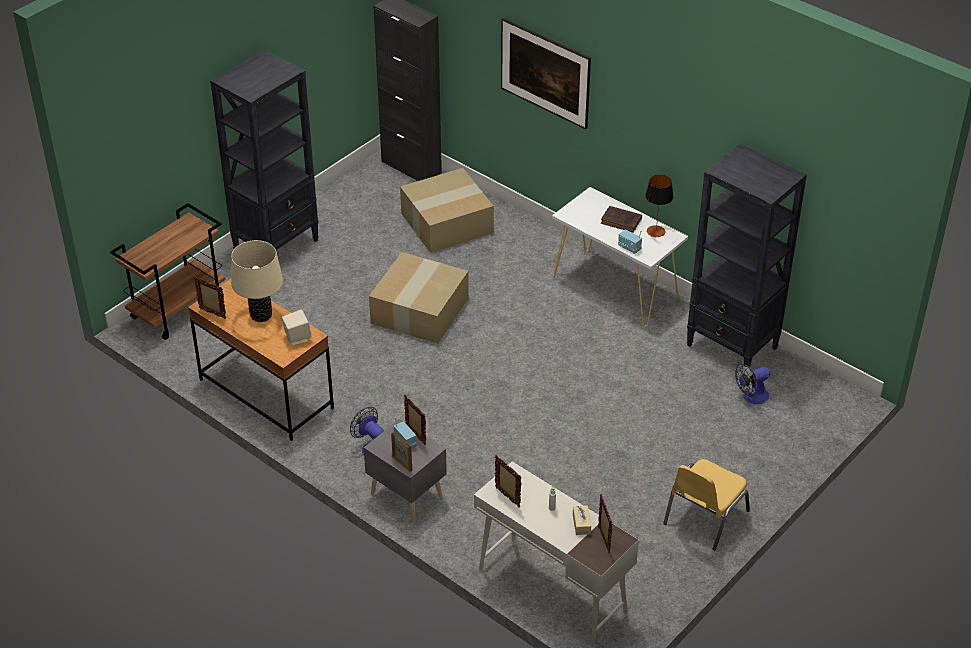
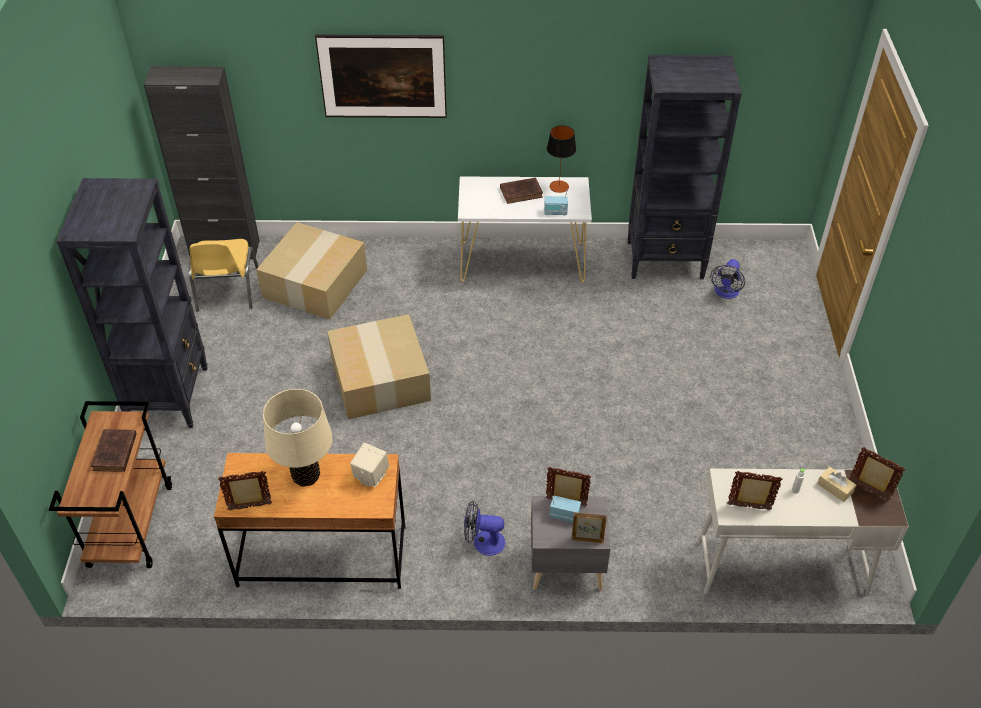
camera: 40 degrees left, 5 degrees up
yellow chair [663,459,750,550] -> yellow chair moved to [189,239,259,312]
none -> brown book [91,429,137,472]

